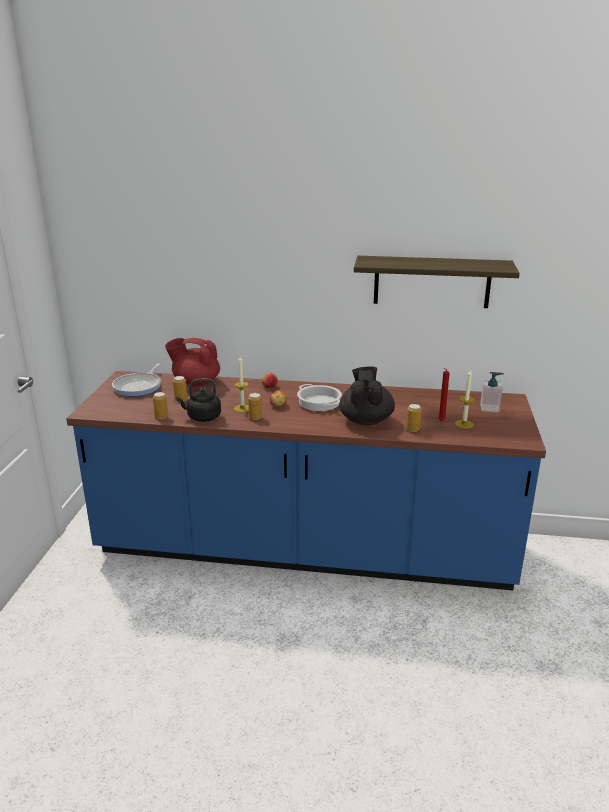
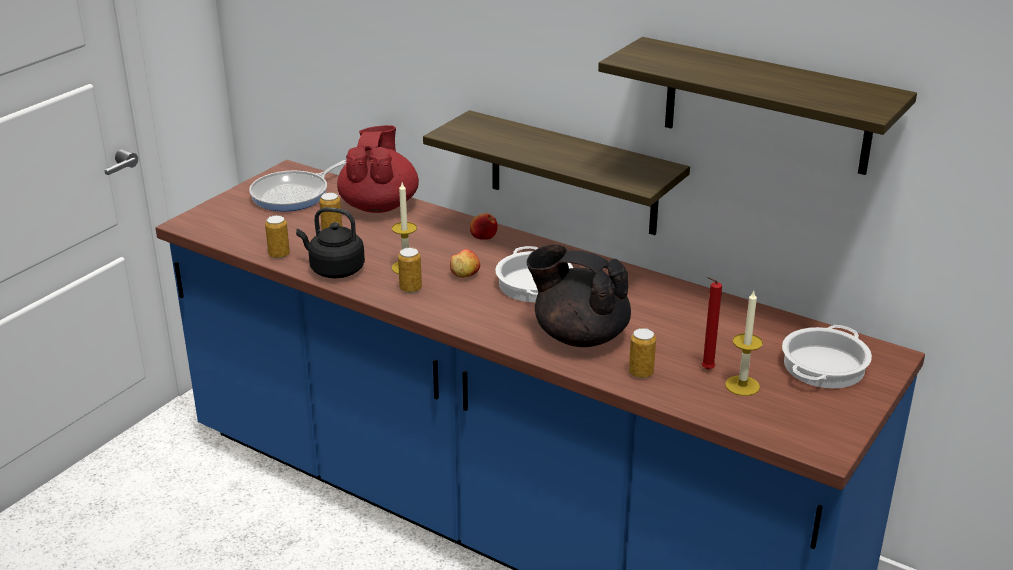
camera: 25 degrees right, 5 degrees up
red teapot [165,338,220,387] -> red teapot turned 60 degrees clockwise [337,125,419,213]
black teapot [340,366,395,425] -> black teapot turned 90 degrees counterclockwise [526,245,631,347]
soap dispenser [480,372,504,412] -> cooking pot [782,325,872,388]
none -> shelf [423,110,690,235]

